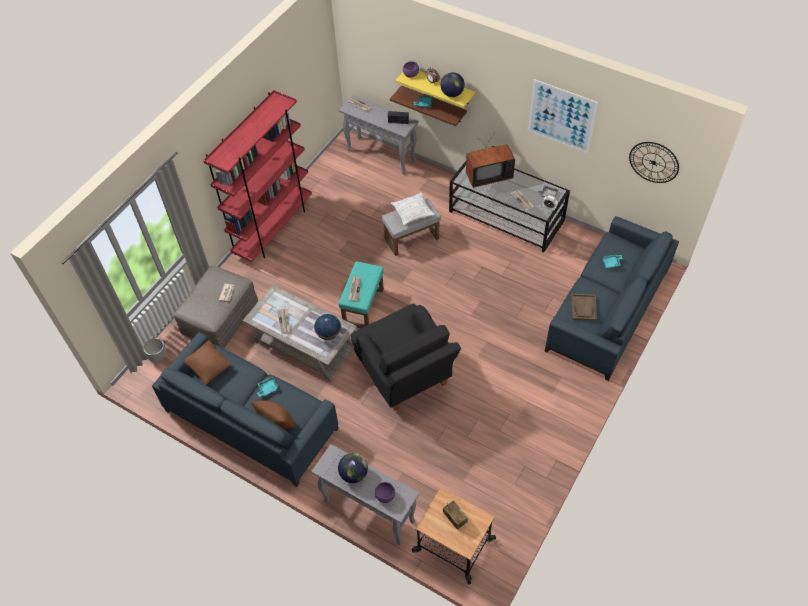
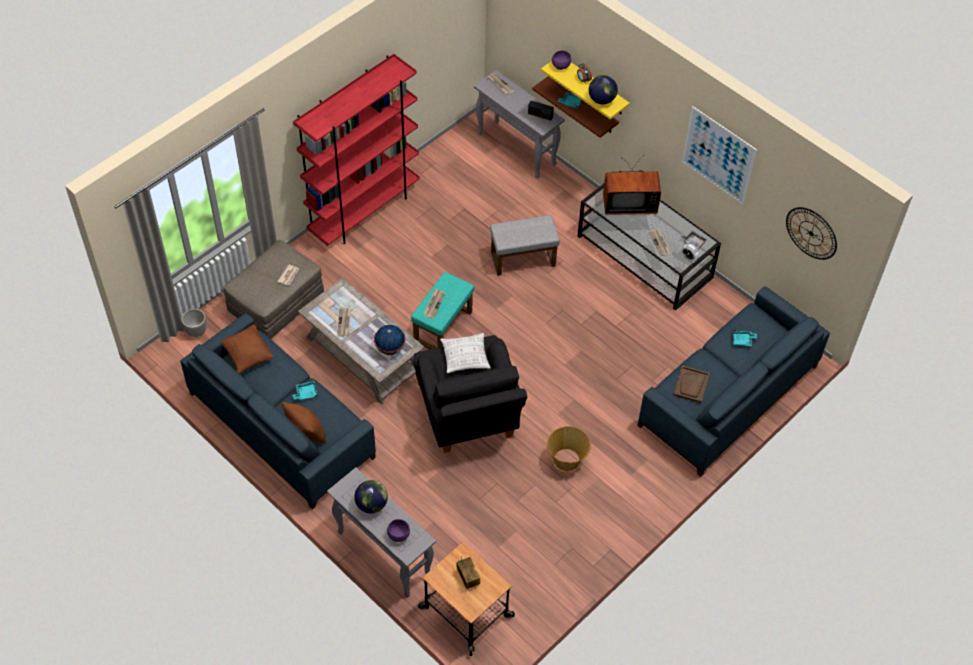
camera: 10 degrees right, 0 degrees up
pillow [391,192,435,225] -> pillow moved to [440,333,491,373]
none -> basket [547,426,591,471]

